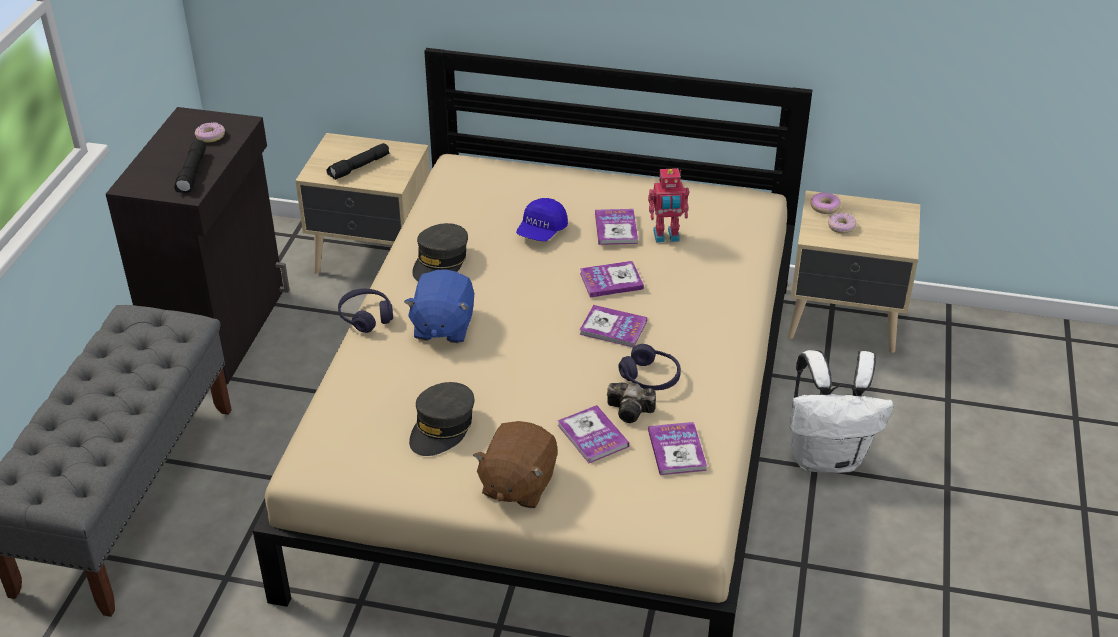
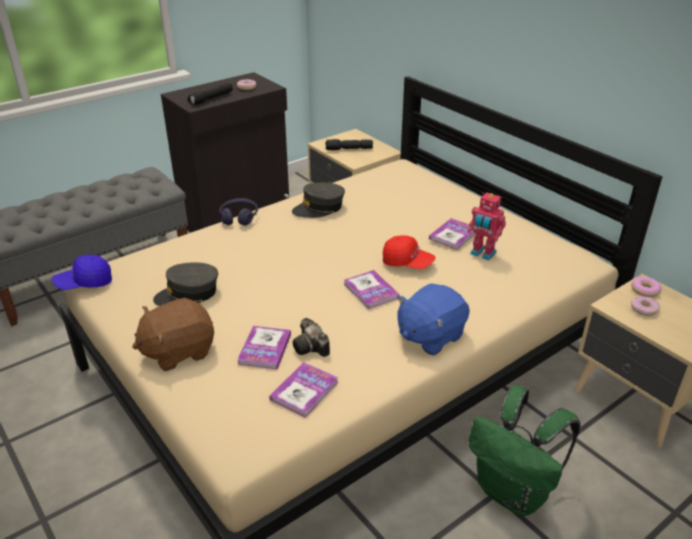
camera: 40 degrees right, 5 degrees down
blue plush toy [404,269,474,343] -> blue plush toy moved to [397,283,470,355]
blue cap [516,198,568,241] -> blue cap moved to [52,255,112,290]
book [580,261,644,298] -> red cap [383,235,436,269]
purple headphones [618,344,681,390] -> none
white backpack [789,350,894,473] -> green backpack [468,385,581,516]

